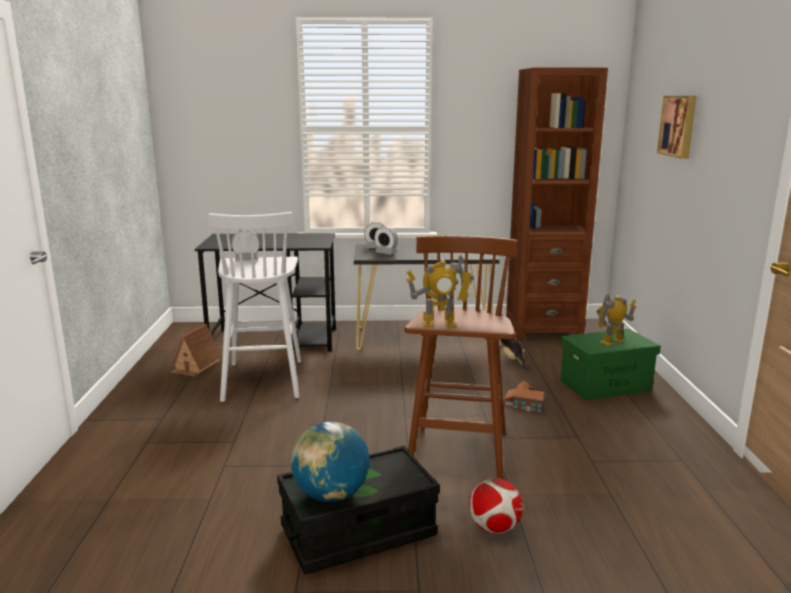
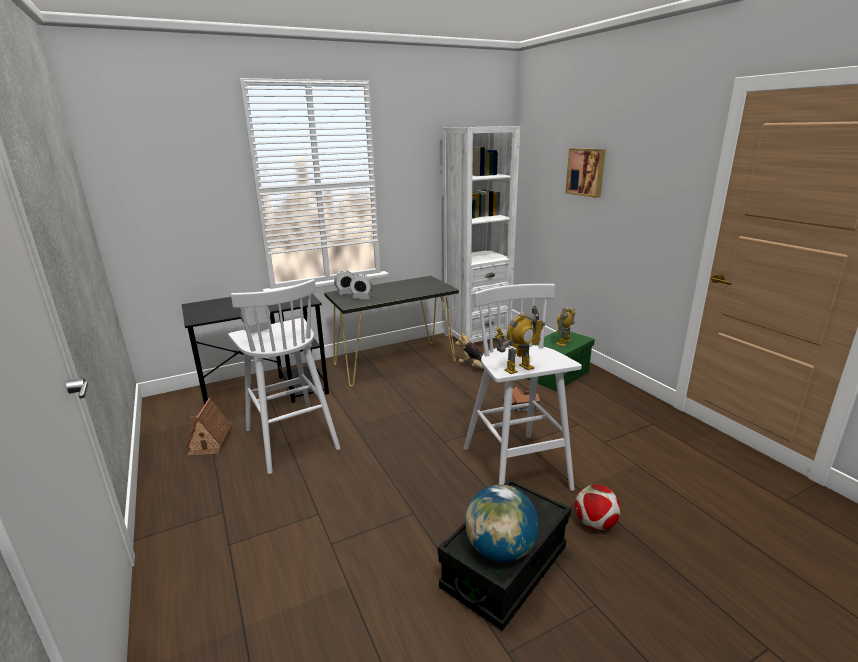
camera: 25 degrees left, 5 degrees up
brown stool [405,236,518,480] -> white stool [464,284,582,491]
brown bookcase [506,68,608,340] -> white bookcase [442,126,520,343]

